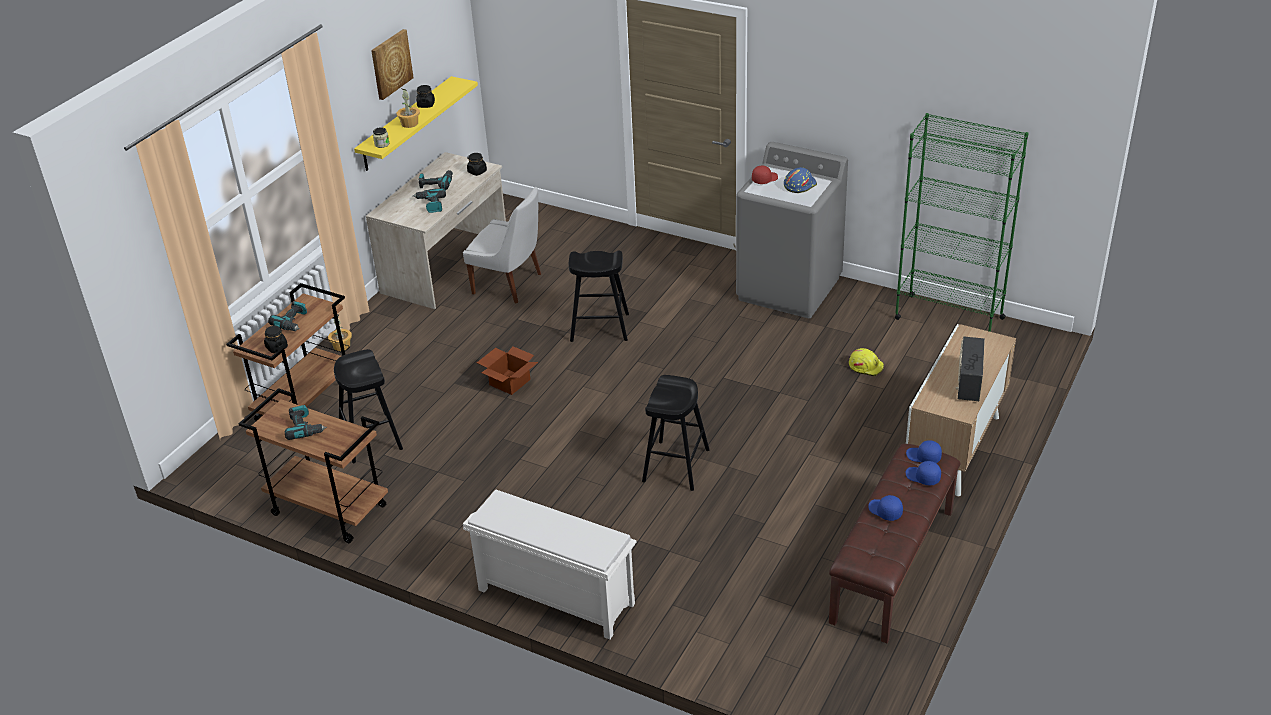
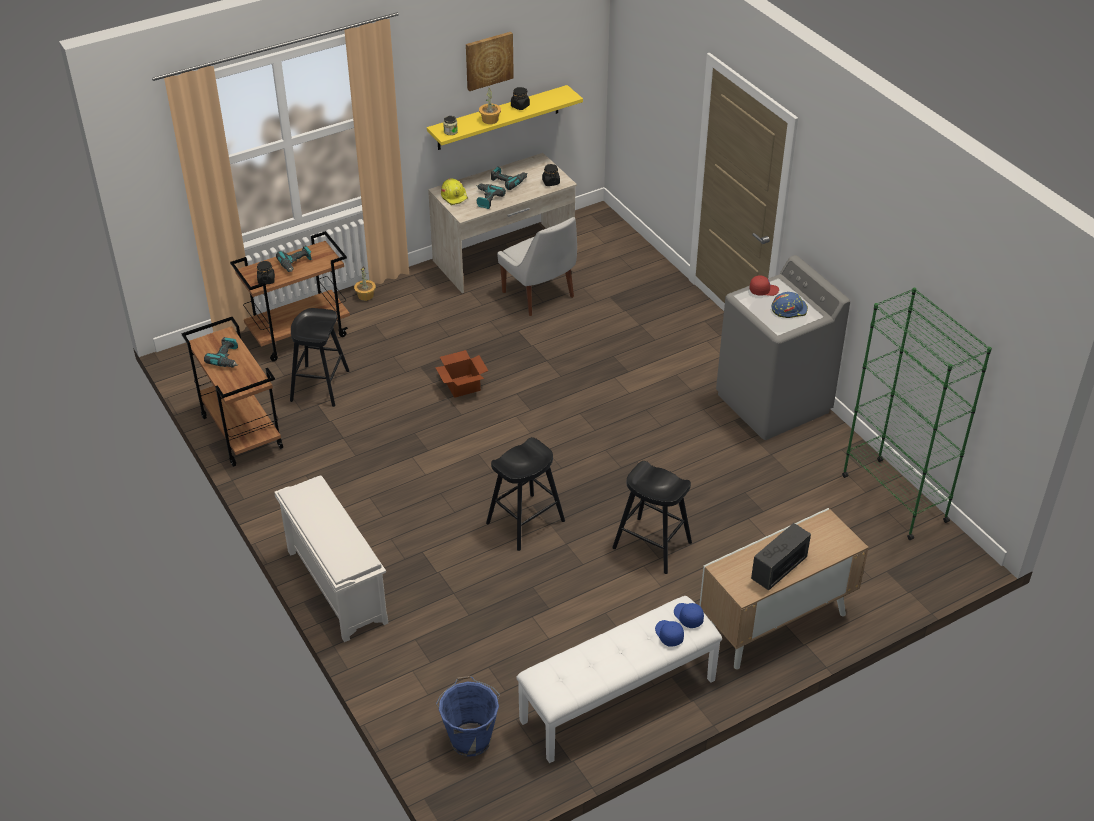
camera: 30 degrees right, 5 degrees up
black stool [569,251,629,342] -> black stool moved to [612,461,692,574]
brown bench [829,444,961,643] -> white bench [516,596,722,763]
yellow hard hat [849,348,884,376] -> yellow hard hat moved to [441,178,468,205]
blue cap [868,495,903,521] -> none
none -> blue bucket [436,676,500,757]

